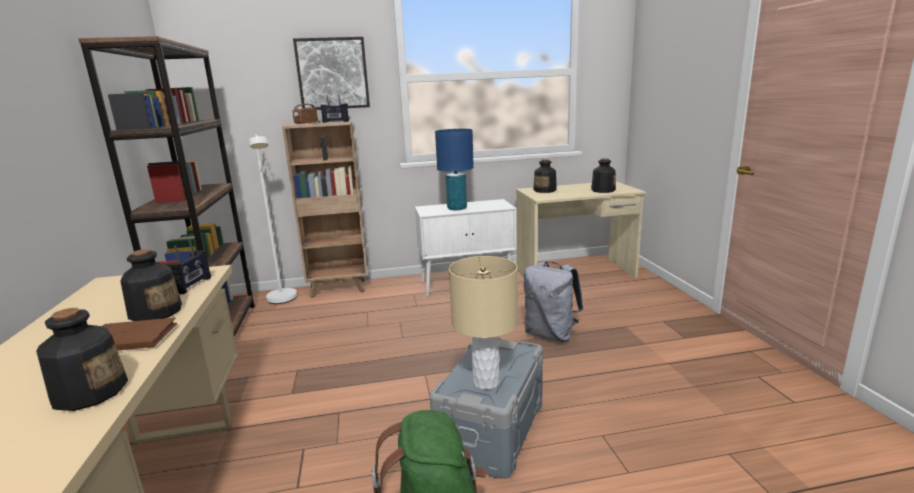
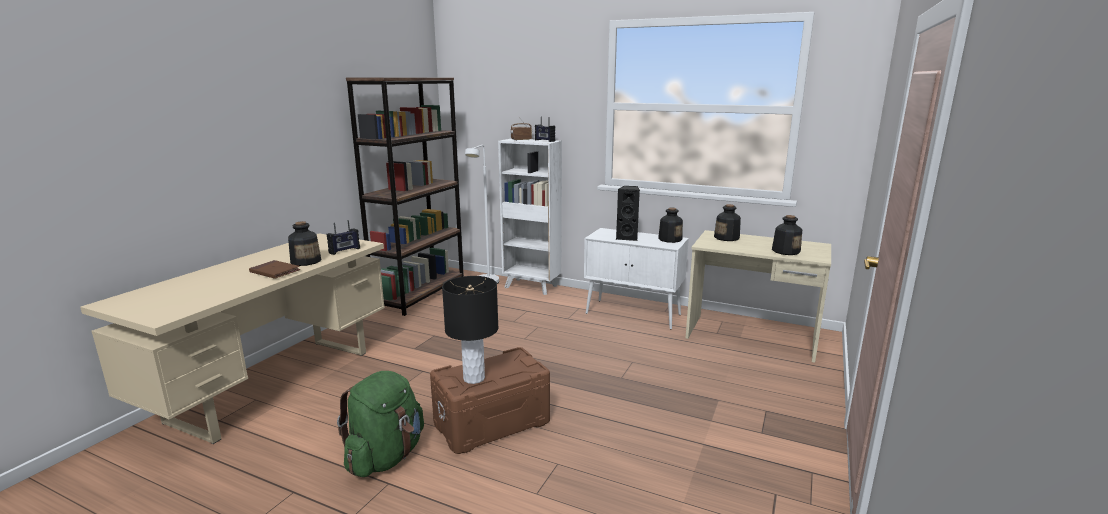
camera: 35 degrees right, 0 degrees up
bottle [36,308,128,411] -> bottle moved to [658,208,683,243]
brown bookcase [282,121,368,298] -> white bookcase [498,139,562,295]
picture [293,37,370,110] -> none
grey storage box [430,338,543,479] -> brown storage box [430,347,550,454]
blue table lamp [435,129,474,210] -> black speaker [616,186,640,241]
beige table lamp [449,256,518,390] -> black table lamp [442,276,498,384]
grey backpack [524,262,583,342] -> none

